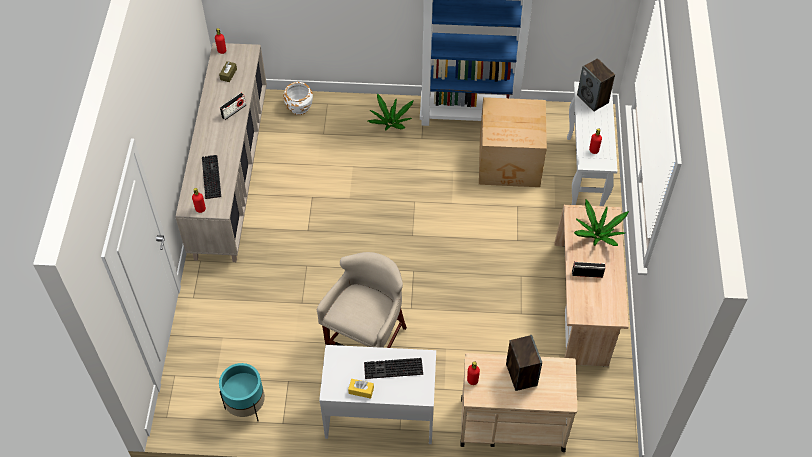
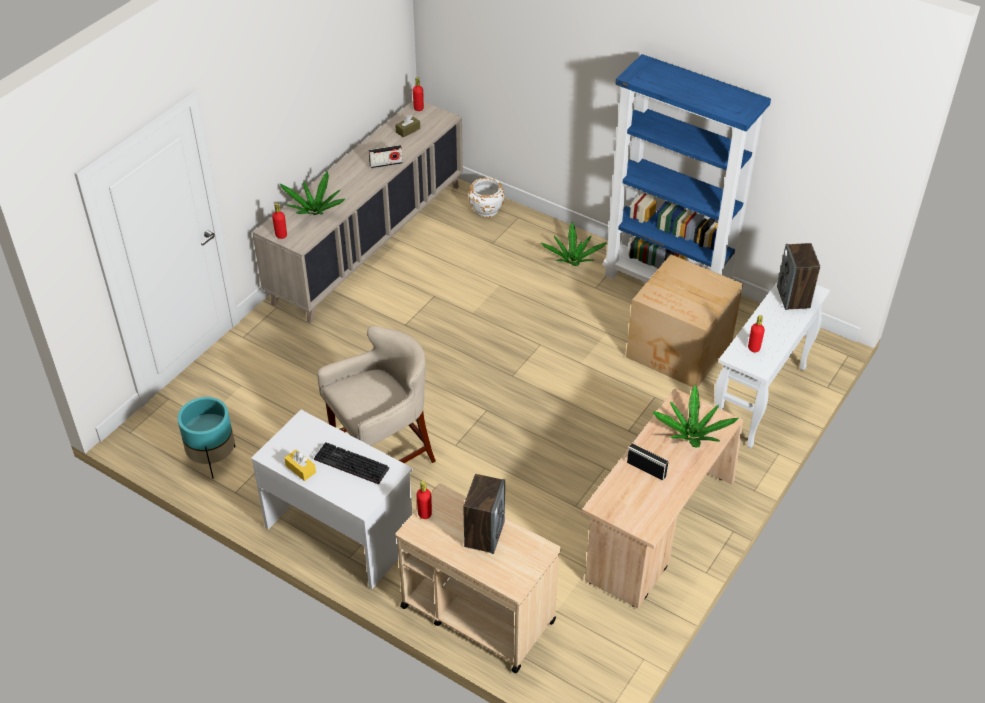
camera: 30 degrees right, 10 degrees down
keyboard [202,155,221,199] -> potted plant [280,171,345,215]

